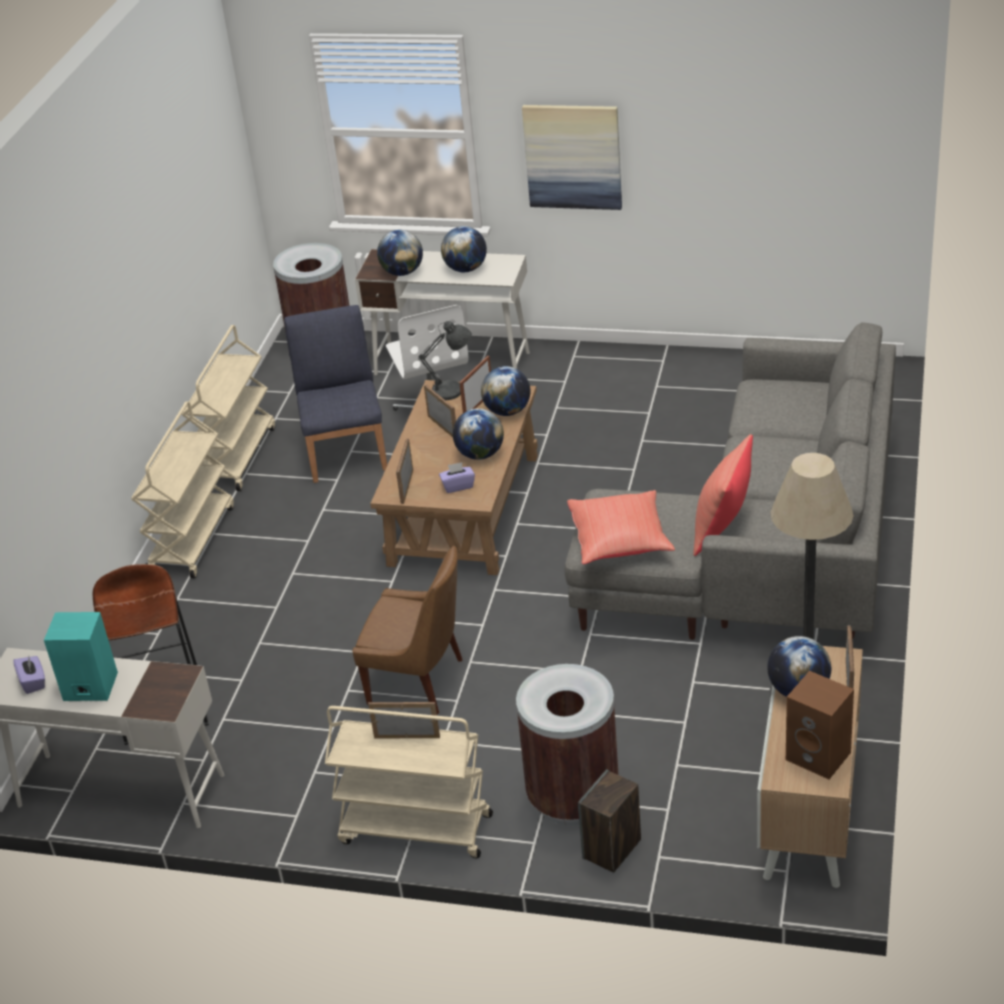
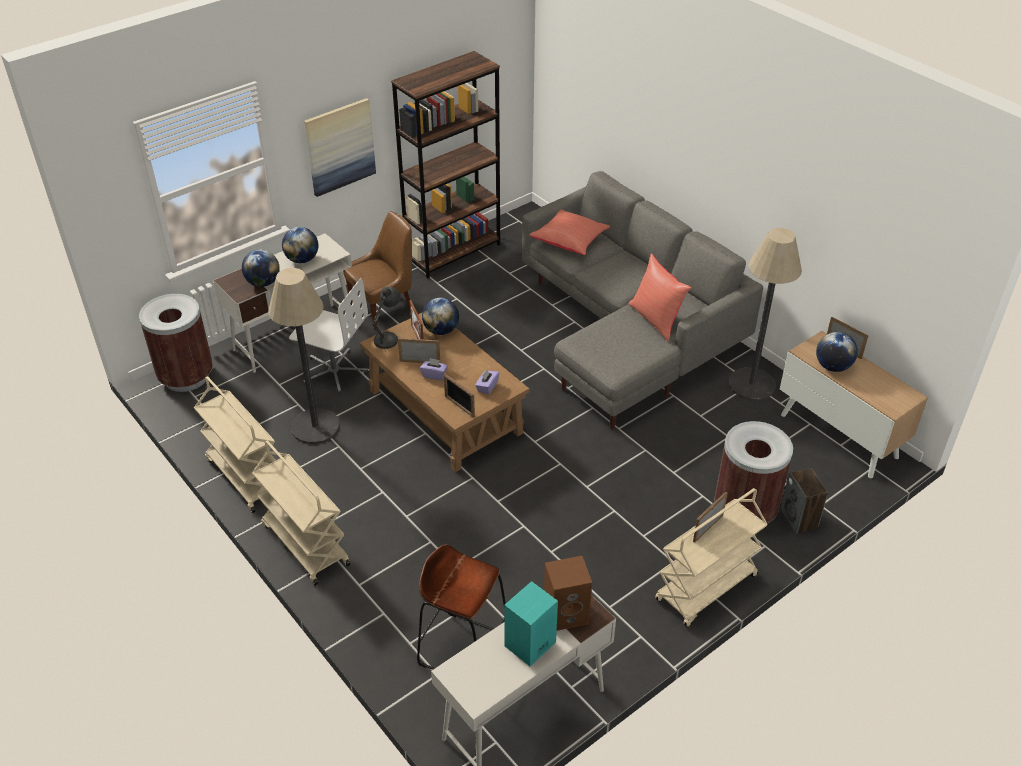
camera: 55 degrees left, 5 degrees up
purple tissue box [13,656,45,694] -> purple tissue box moved to [420,358,448,380]
blue chair [284,305,387,483] -> floor lamp [268,268,340,444]
brown chair [353,546,462,715] -> brown chair moved to [343,211,412,330]
globe [453,408,504,460] -> none
red pillow [567,490,675,564] -> red pillow moved to [529,210,610,255]
brown speaker [786,671,854,779] -> brown speaker moved to [544,556,592,631]
none -> brown bookcase [391,51,500,279]

